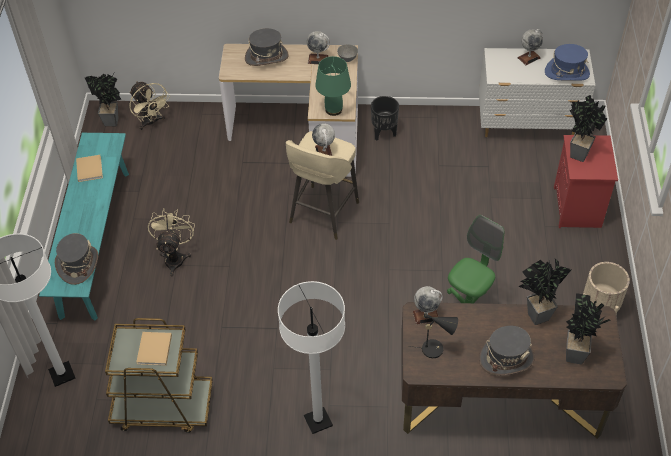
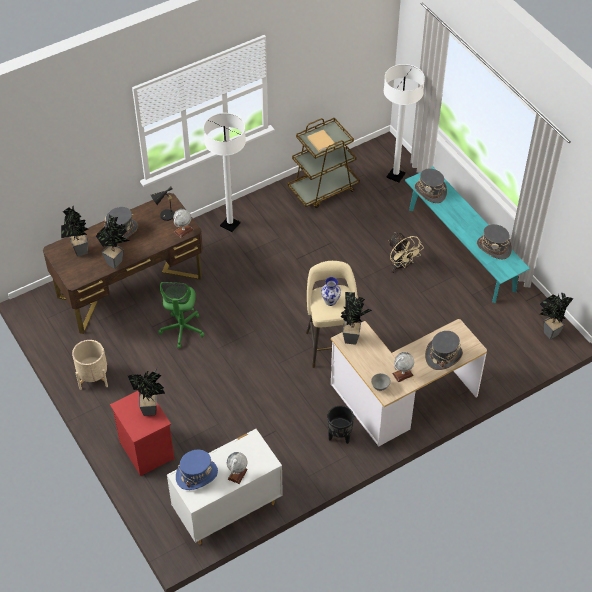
camera: 145 degrees right, 0 degrees up
beige book [76,155,103,182] -> grey hat [477,224,512,259]
beige fan [129,81,170,130] -> none
globe [312,123,335,156] -> vase [321,277,341,306]
green table lamp [315,56,351,116] -> potted plant [340,291,372,345]

